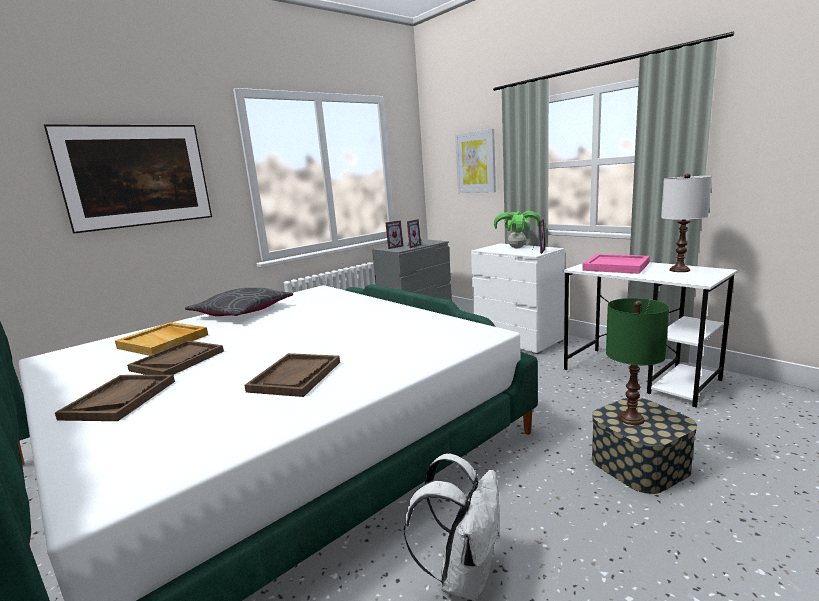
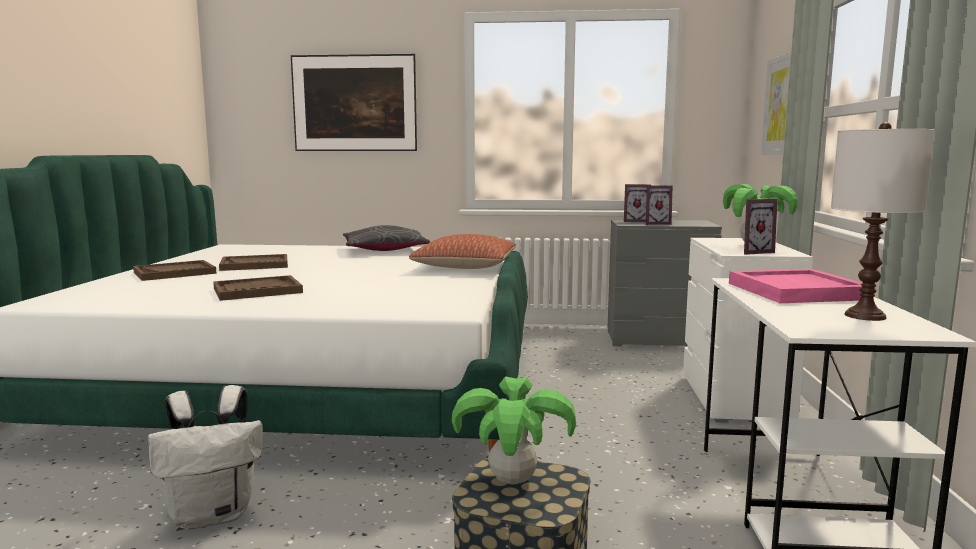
camera: 45 degrees right, 5 degrees down
beige tray [115,322,208,356] -> none
green table lamp [606,298,669,425] -> potted plant [452,376,576,485]
none -> pillow [409,234,516,269]

